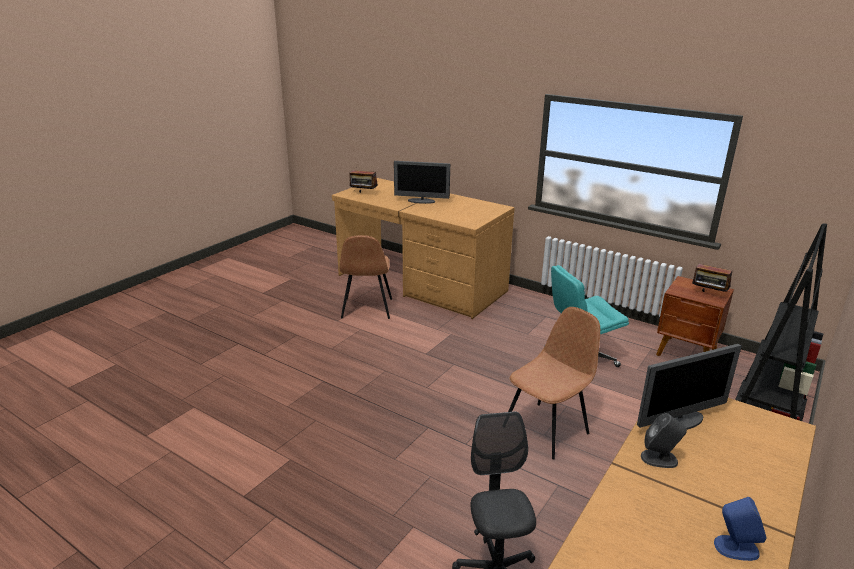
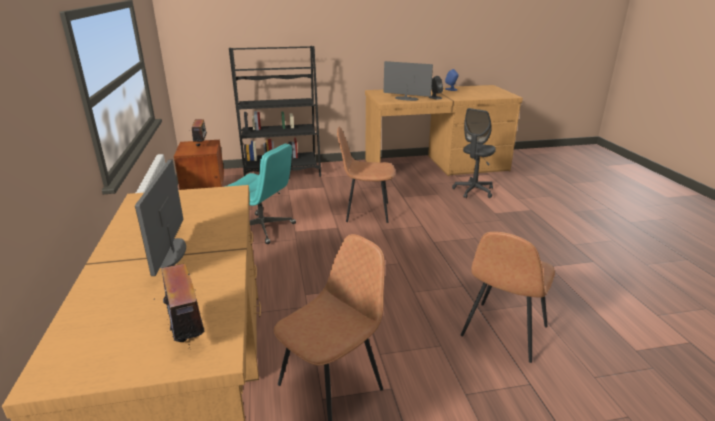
camera: 135 degrees left, 0 degrees up
monitor [394,161,450,204] -> monitor turned 150 degrees counterclockwise [135,160,186,276]
none -> brown chair [461,232,555,363]

